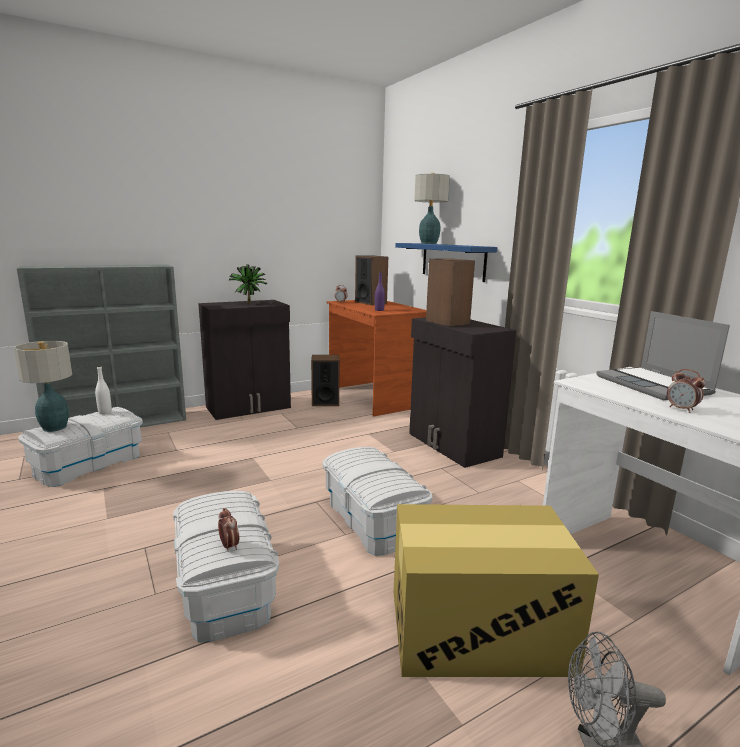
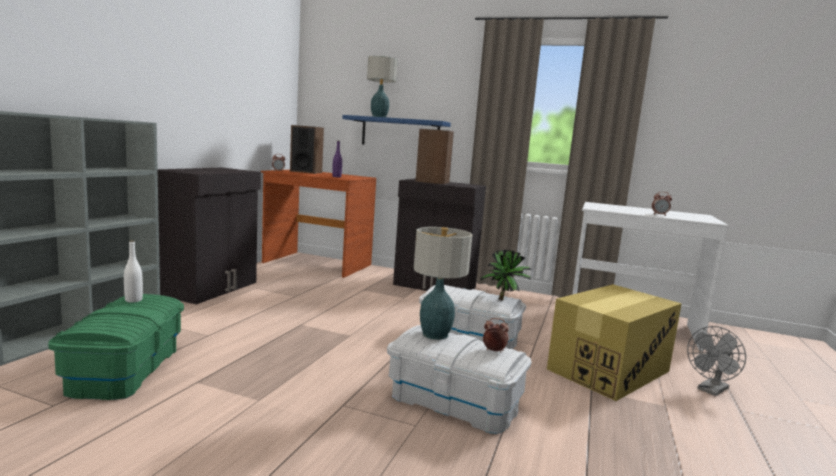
camera: 40 degrees left, 5 degrees down
table lamp [14,341,72,432] -> table lamp moved to [414,227,472,340]
white storage box [18,407,143,487] -> green storage box [48,294,184,400]
potted plant [228,264,267,304] -> potted plant moved to [481,250,531,301]
speaker [311,355,339,406] -> none
laptop [596,311,730,400] -> none

